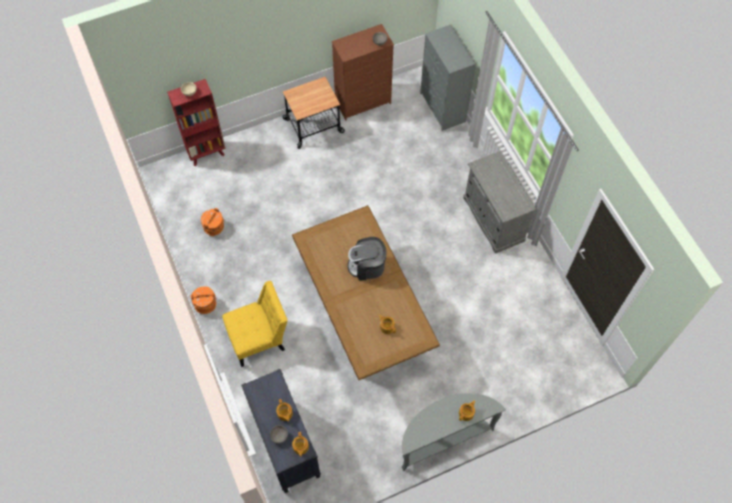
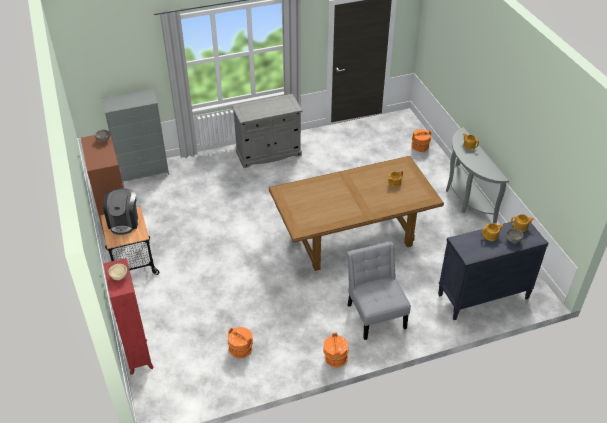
camera: 85 degrees left, 20 degrees down
yellow chair [222,281,288,367] -> grey chair [347,241,411,340]
coffee machine [348,237,386,281] -> coffee machine moved to [103,188,138,235]
none -> orange bucket [411,129,431,152]

